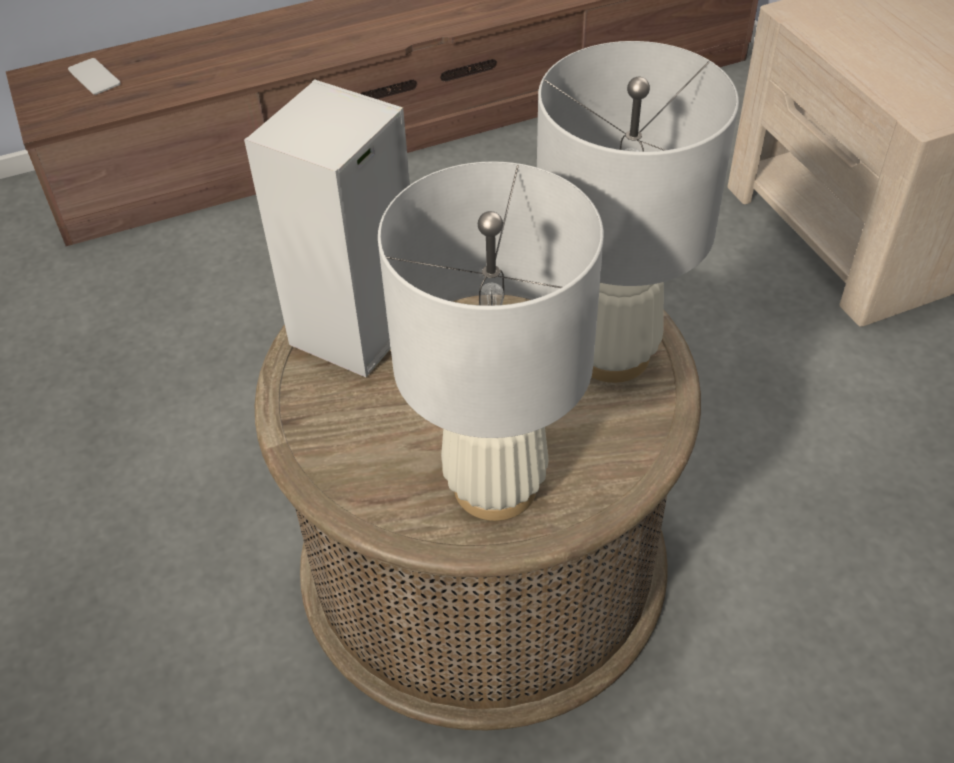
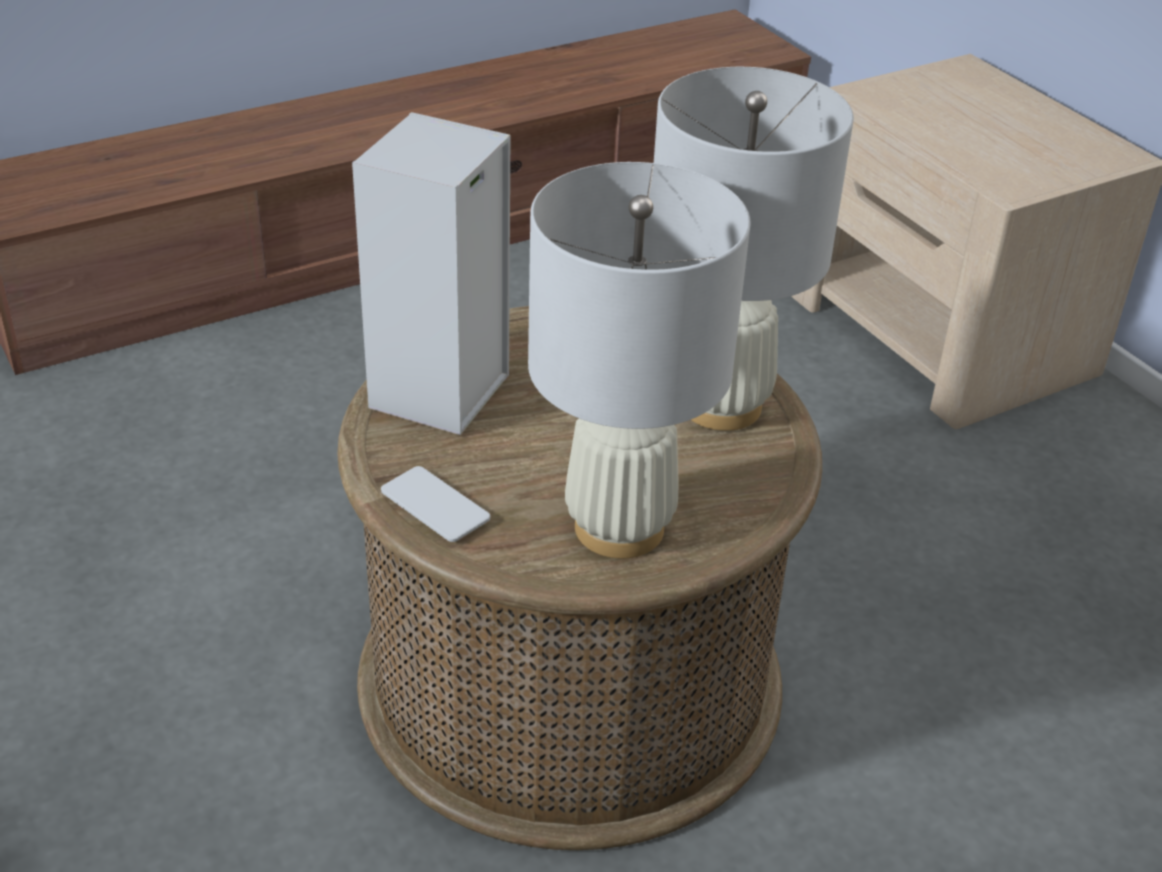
camera: 10 degrees left, 10 degrees down
phone [68,58,121,95] -> phone moved to [381,466,490,542]

